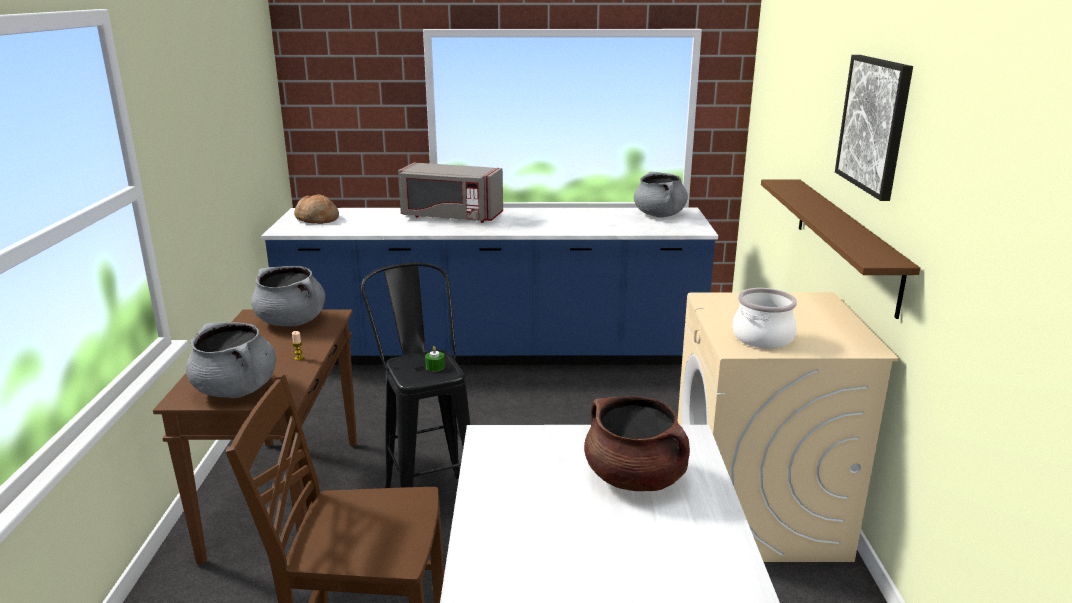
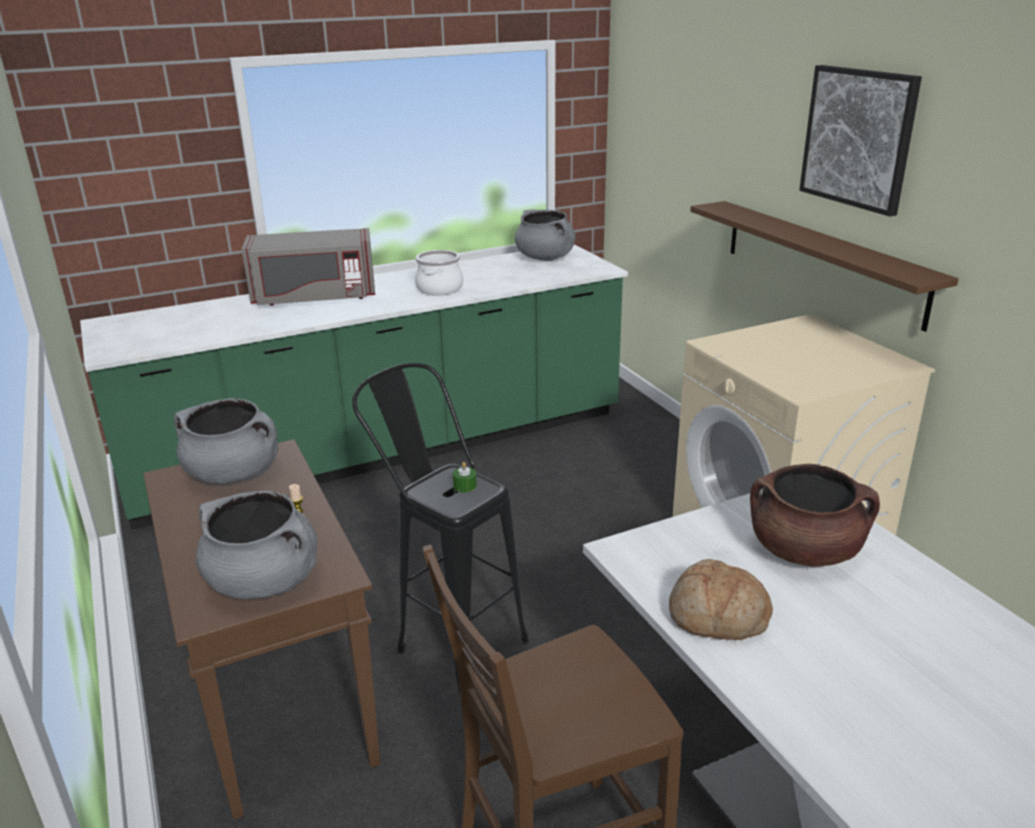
camera: 25 degrees left, 5 degrees up
blue counter [261,208,718,365] -> green counter [80,245,628,530]
bread [294,194,339,224] -> bread moved to [669,559,773,640]
cooking pot [732,288,797,349] -> cooking pot moved to [415,250,463,296]

